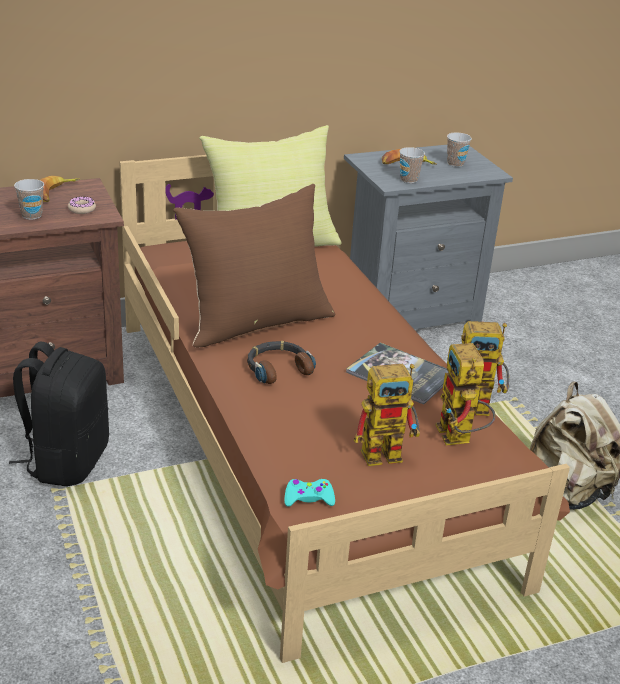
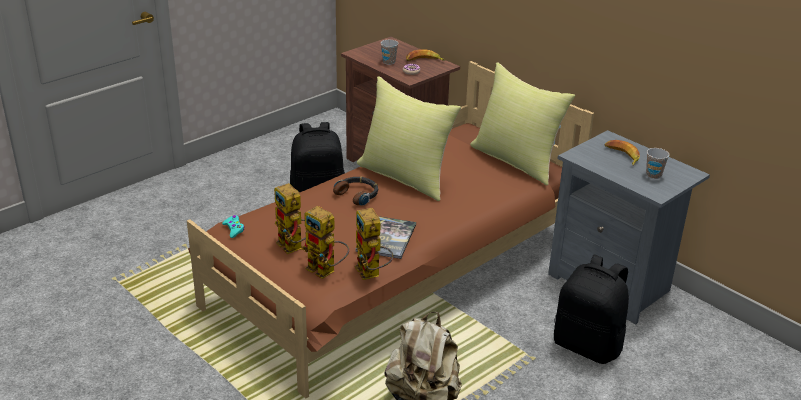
camera: 70 degrees right, 0 degrees up
brown pillow [173,184,335,347] -> yellow pillow [357,76,461,201]
cup [399,147,425,183] -> none
toy robot [435,343,496,445] -> toy robot turned 105 degrees counterclockwise [302,206,349,279]
none -> black backpack [554,255,629,364]

